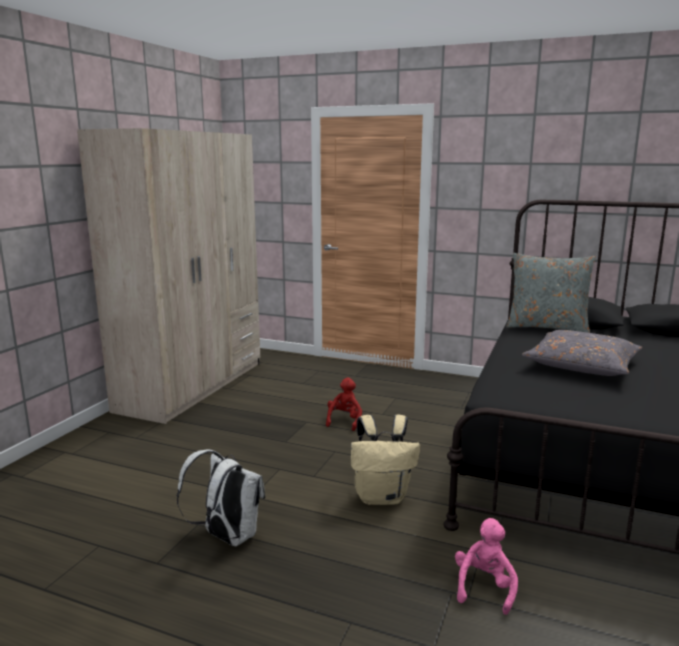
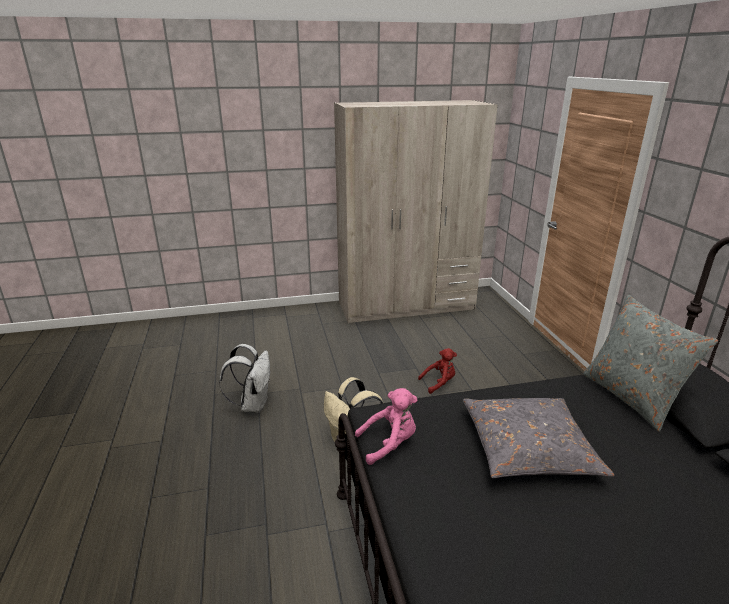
camera: 55 degrees right, 10 degrees up
pink plush toy [455,518,518,615] -> pink plush toy moved to [355,388,417,465]

